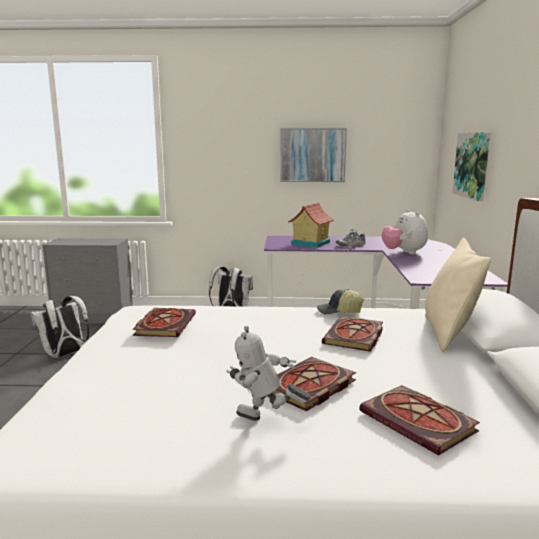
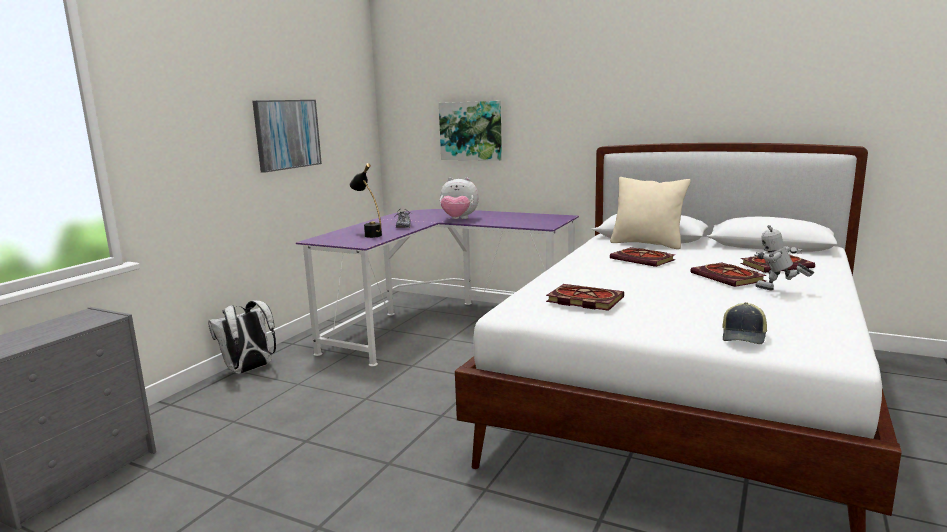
camera: 65 degrees left, 0 degrees up
white backpack [30,296,89,358] -> none
toy robot [226,326,311,421] -> toy robot turned 75 degrees clockwise [754,225,814,291]
toy house [288,203,334,248] -> black table lamp [349,163,382,238]
cap [317,289,364,314] -> cap moved to [722,302,767,344]

